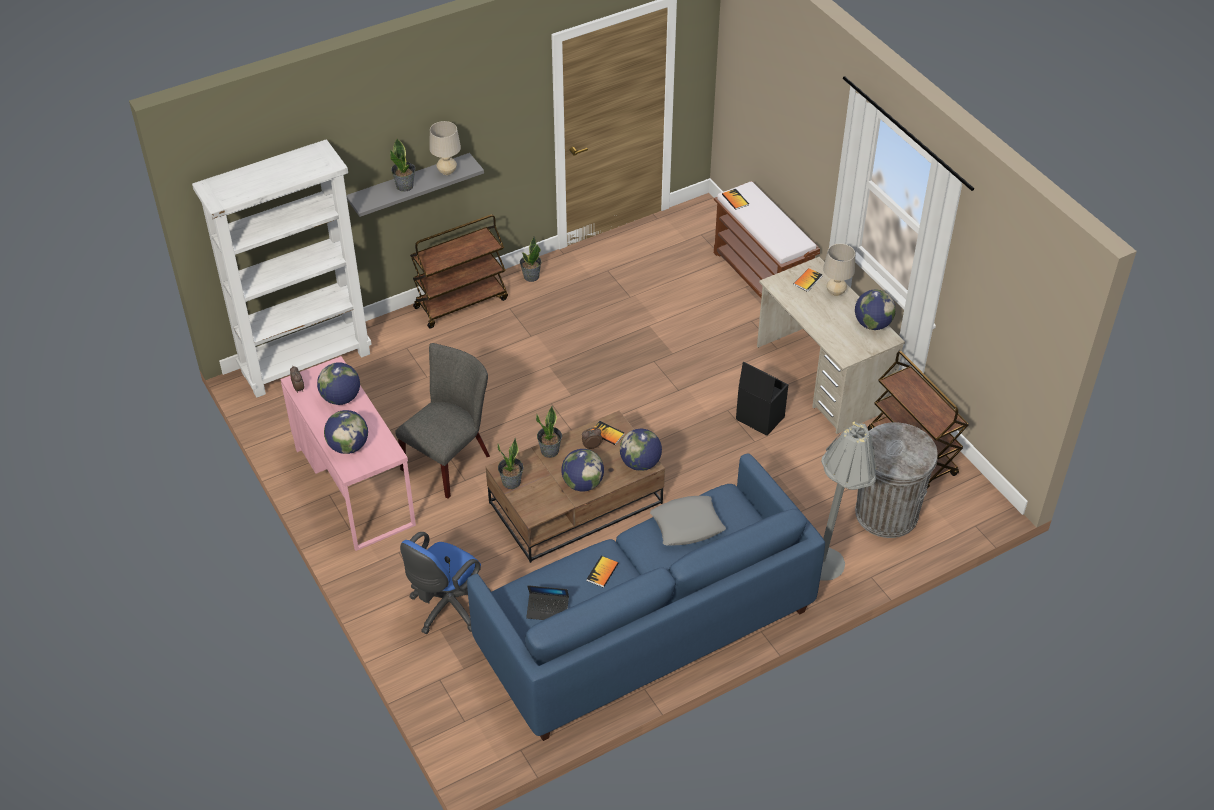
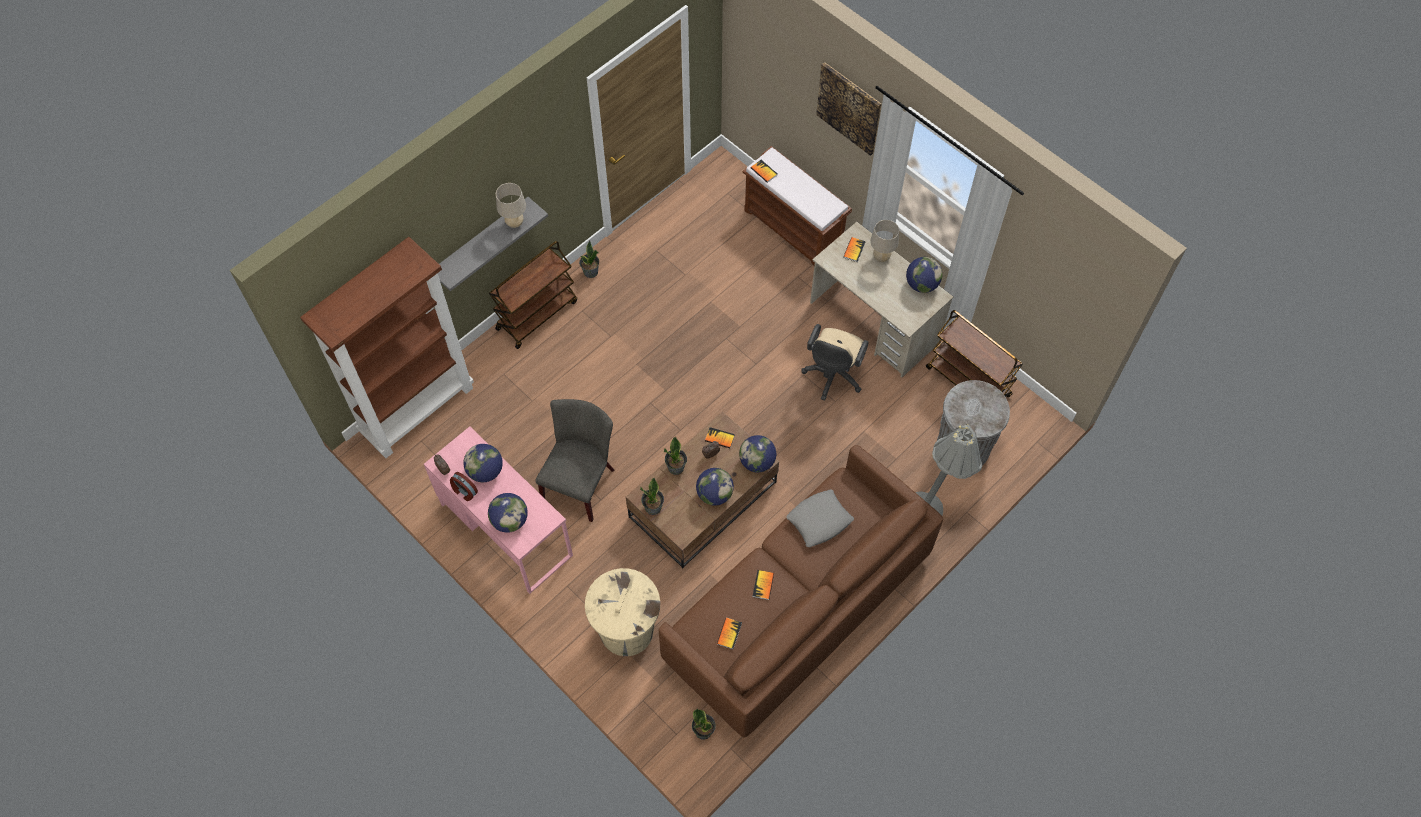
camera: 15 degrees left, 15 degrees up
white bookcase [192,139,372,398] -> brown bookcase [300,237,474,458]
potted plant [390,139,415,192] -> potted plant moved to [692,709,716,740]
blue office chair [400,532,491,634] -> beige trash can [585,568,660,656]
blue sofa [467,453,825,741] -> brown sofa [659,445,943,737]
laptop [526,585,569,620] -> book [717,618,742,649]
black storage box [736,362,788,436] -> beige office chair [801,324,869,401]
none -> alarm clock [450,472,478,501]
none -> picture [816,62,881,156]

